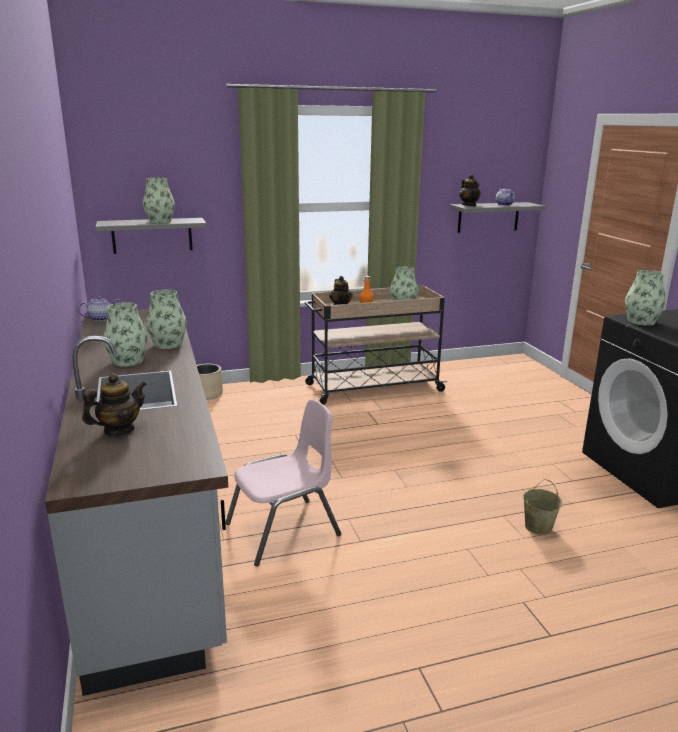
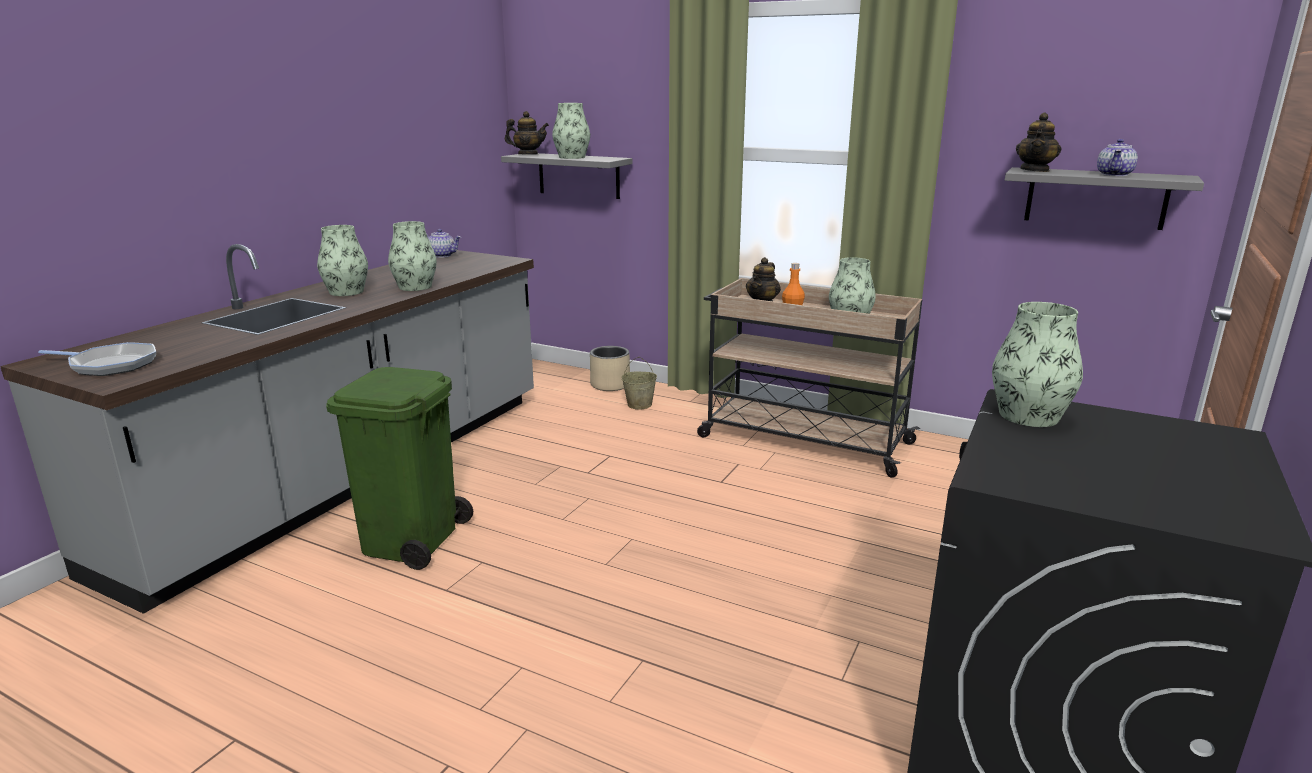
camera: 45 degrees right, 0 degrees up
teapot [82,373,147,436] -> teapot moved to [505,111,549,155]
pink chair [225,399,341,566] -> green trash can [326,367,473,570]
beige bucket [523,479,562,535] -> beige bucket moved to [622,357,657,410]
none -> frying pan [38,342,156,376]

